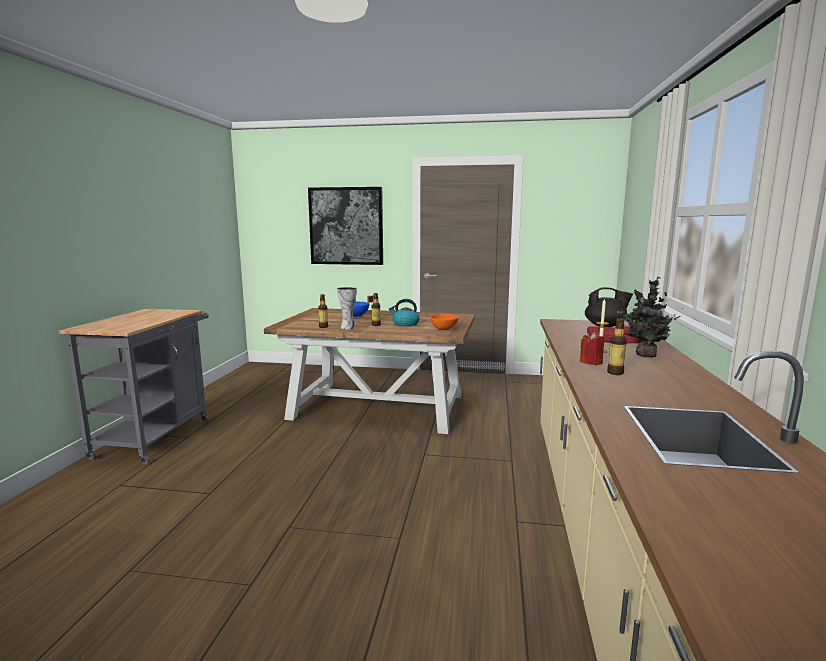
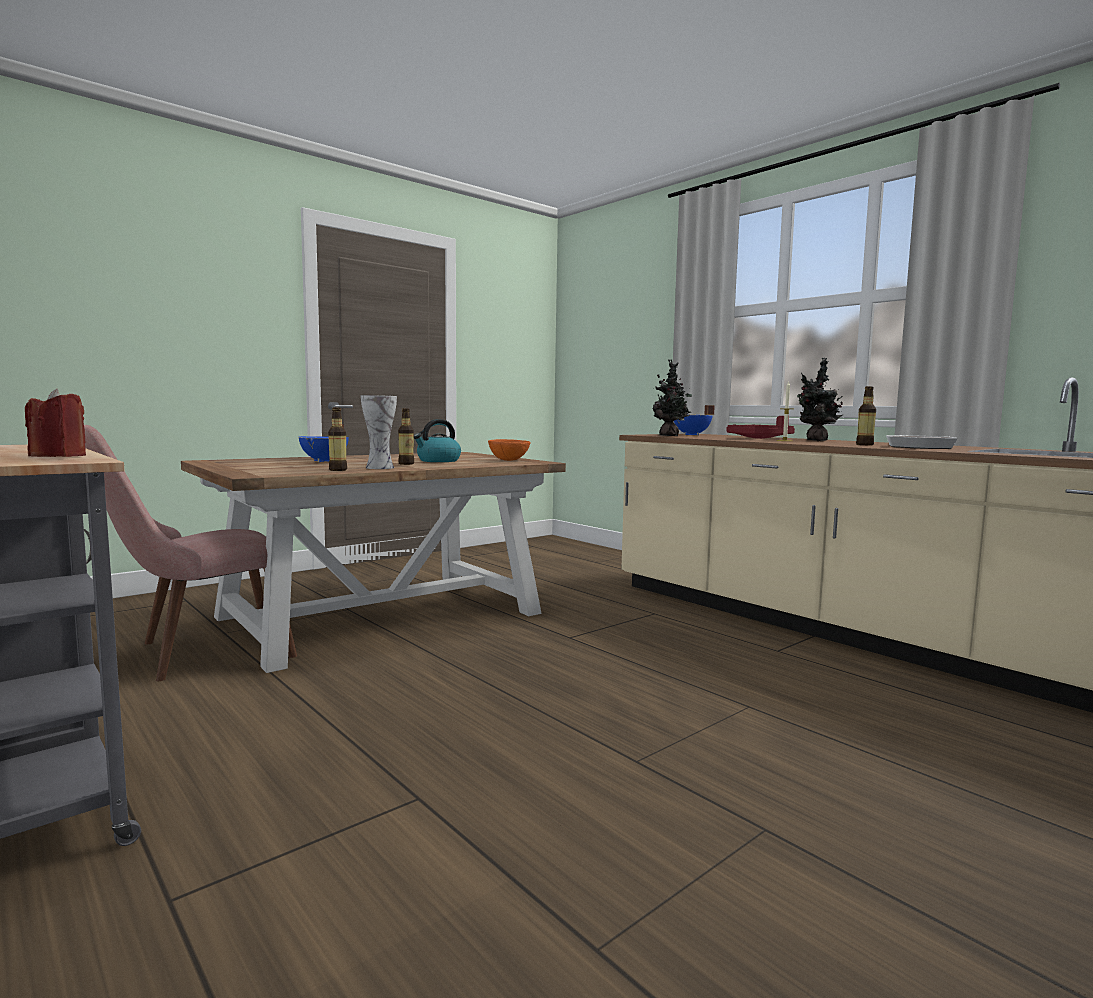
camera: 50 degrees left, 5 degrees down
picture [308,187,383,265] -> none
red candle [580,332,605,365] -> red candle moved to [25,389,86,457]
black teapot [585,287,633,327] -> blue cooking pot [674,405,715,435]
none -> pink chair [84,425,297,681]
none -> potted plant [653,360,692,436]
none -> frying pan [886,435,957,449]

